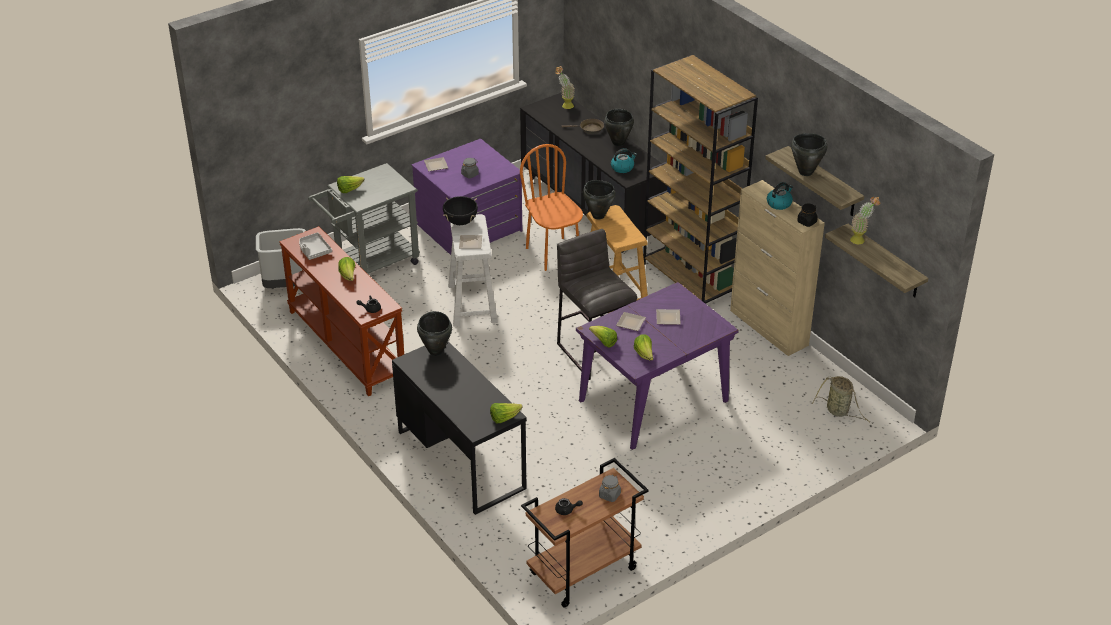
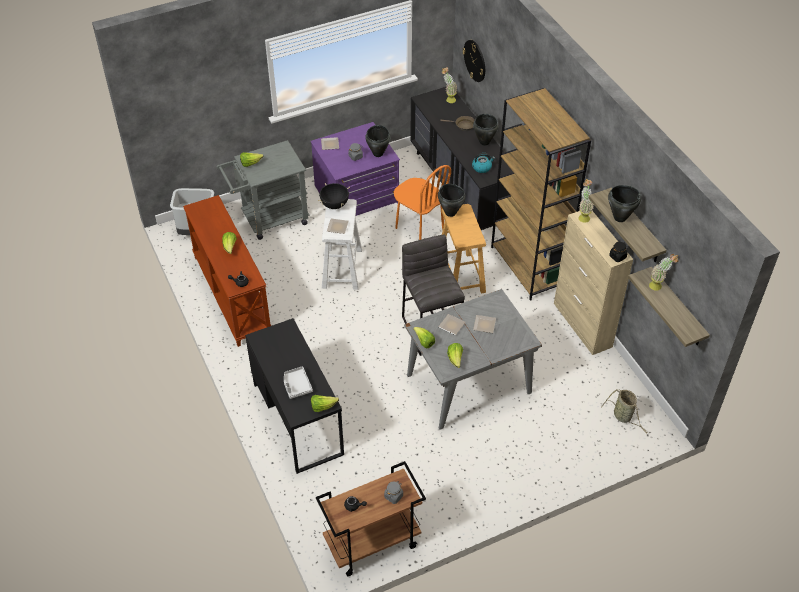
camera: 10 degrees right, 10 degrees up
grey tray [299,232,332,260] -> grey tray moved to [284,366,313,399]
black cooking pot [417,311,452,356] -> black cooking pot moved to [365,125,391,157]
orange chair [520,144,583,271] -> orange chair turned 150 degrees clockwise [394,165,451,240]
purple dining table [576,282,739,450] -> grey dining table [404,289,542,430]
kettle [767,182,793,210] -> none
none -> wall clock [463,40,485,82]
none -> potted plant [578,179,594,223]

